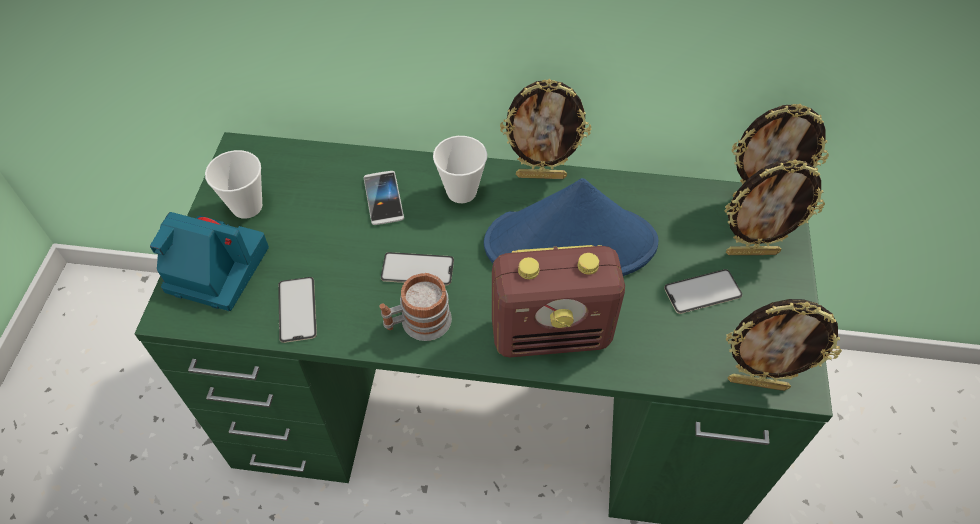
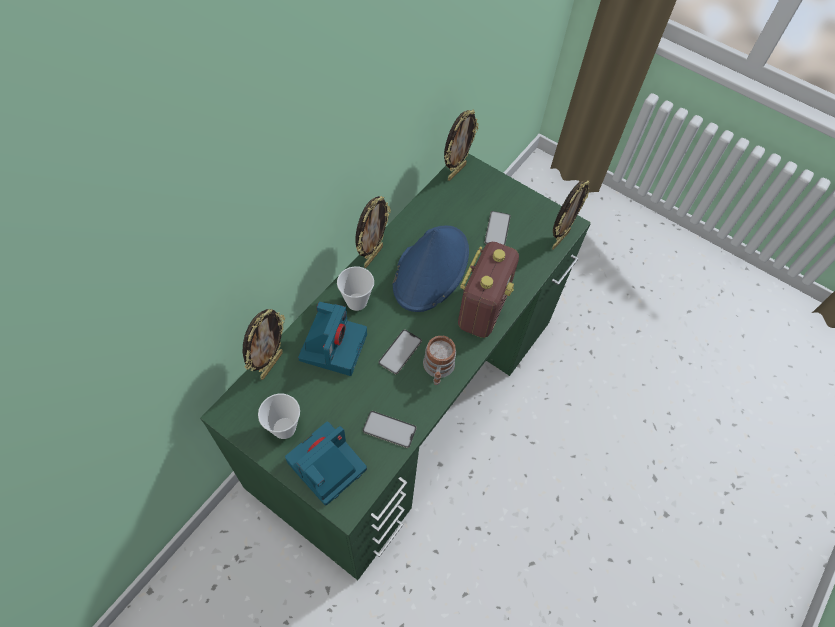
camera: 65 degrees left, 5 degrees up
phone [364,171,404,225] -> camera [298,302,367,376]
picture frame [725,159,825,255] -> picture frame moved to [243,309,285,380]

